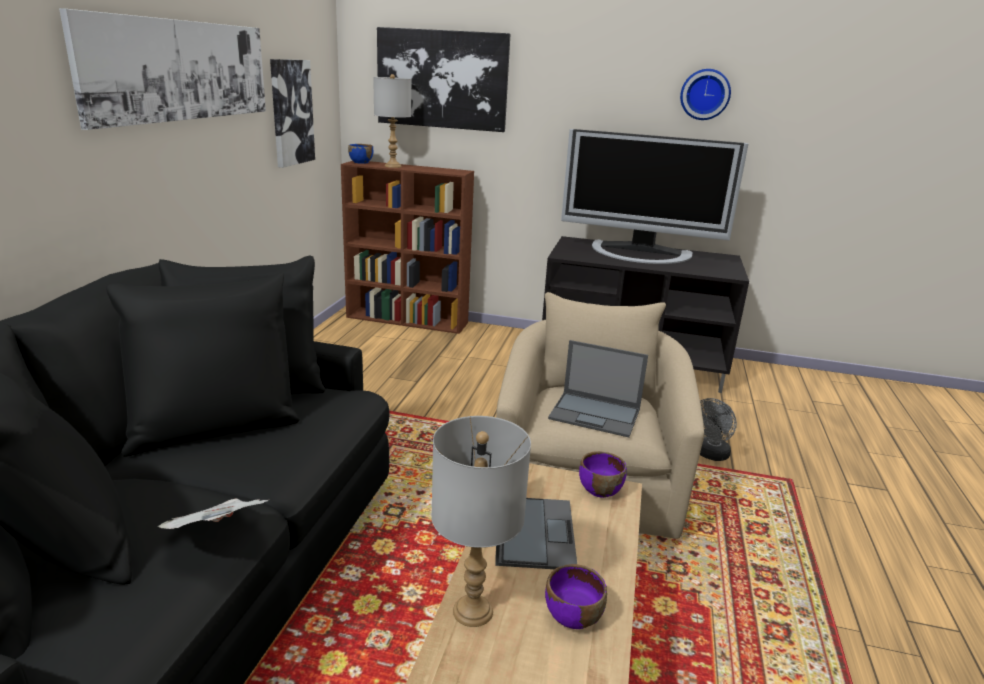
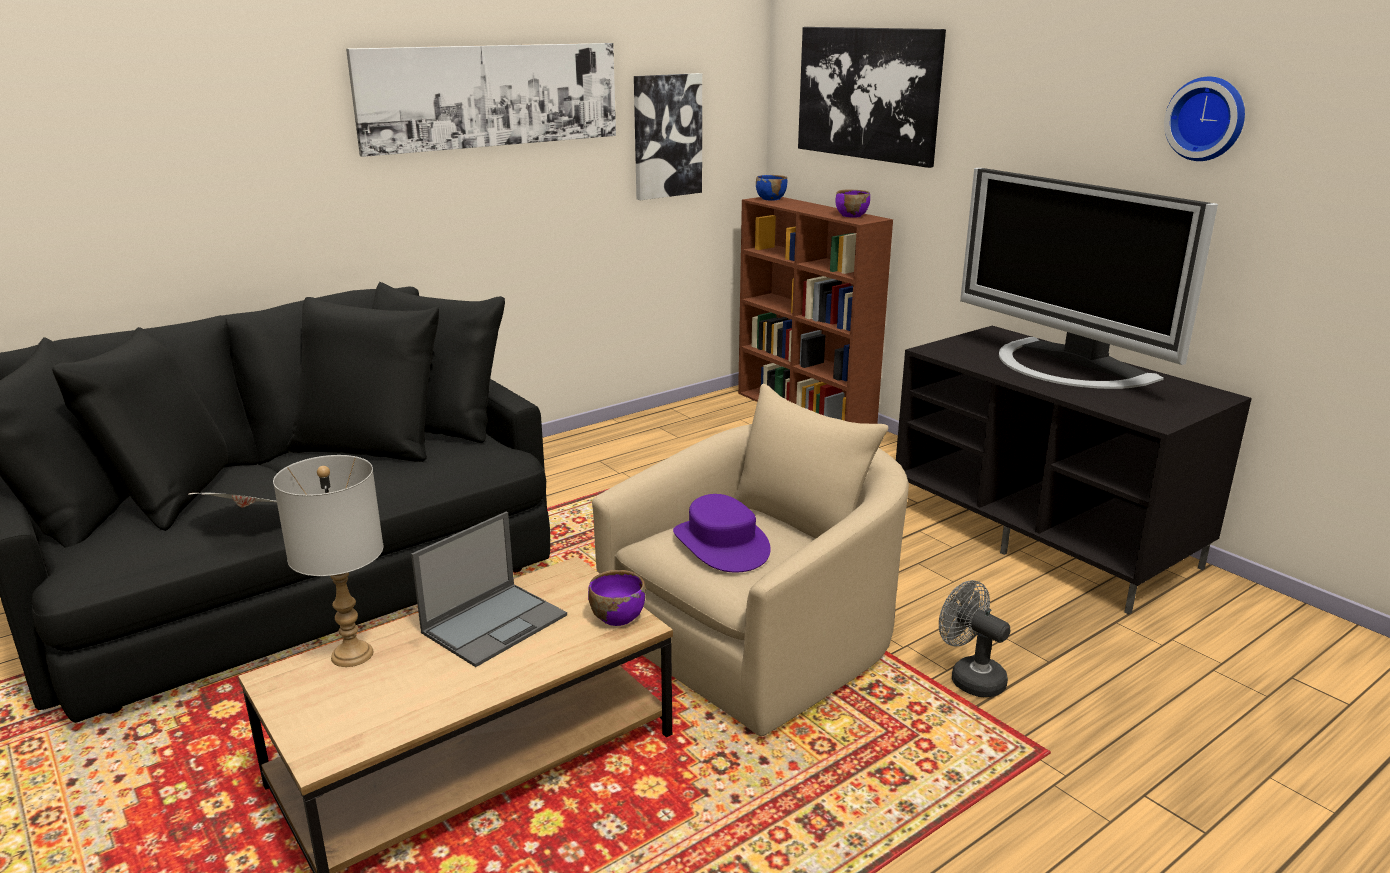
camera: 40 degrees right, 0 degrees up
grey table lamp [373,74,411,168] -> none
purple bowl [545,564,607,629] -> purple bowl moved to [835,190,870,218]
laptop [548,340,648,437] -> purple hat [673,494,771,573]
grey fan [700,398,737,461] -> grey fan turned 60 degrees clockwise [939,580,1010,697]

